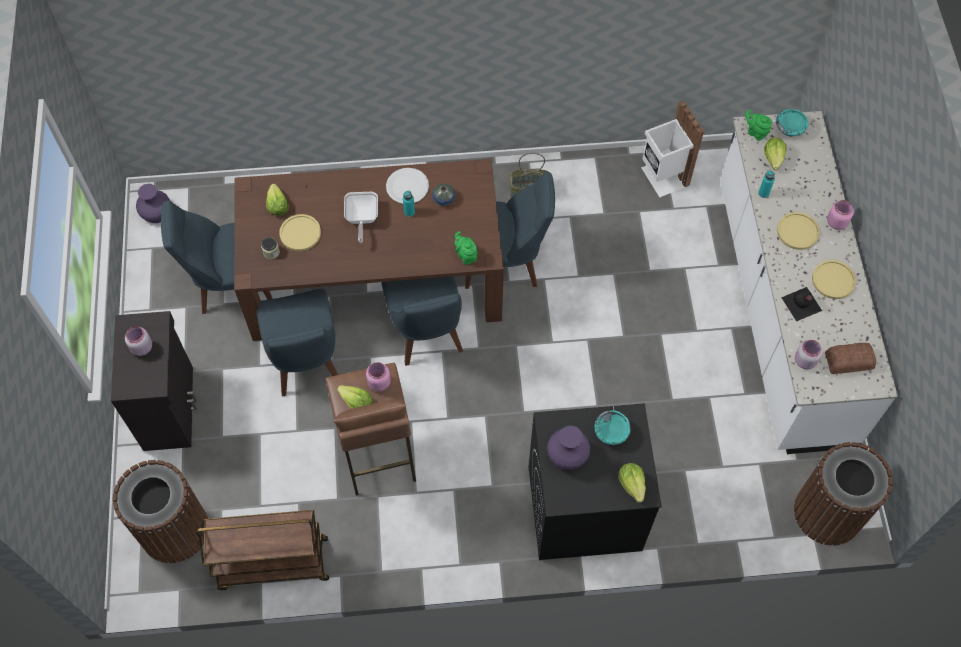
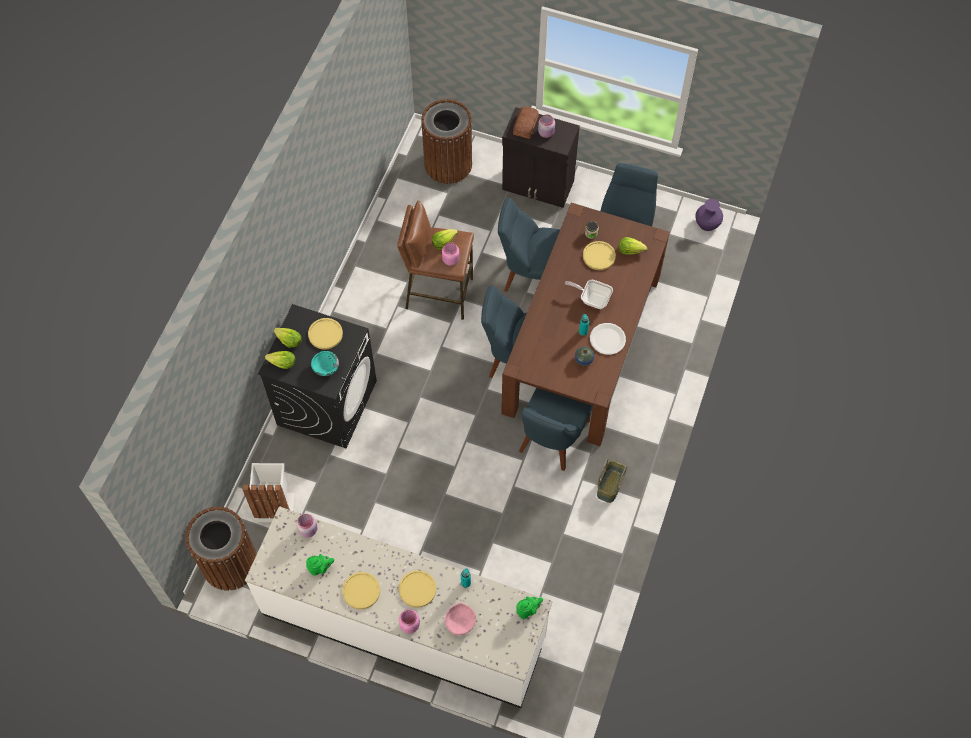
camera: 115 degrees right, 0 degrees up
brown cart [196,510,329,591] -> none
green teapot [455,231,477,265] -> green teapot moved to [306,554,334,576]
purple vase [547,426,590,470] -> yellow plate [308,318,343,350]
white trash can [641,101,704,197] -> white trash can moved to [243,463,294,522]
lettuce [764,137,787,170] -> lettuce moved to [274,328,302,347]
turquoise bowl [776,109,808,137] -> none
black bottle [781,287,822,322] -> none
bread [825,343,876,374] -> bread moved to [513,107,539,139]
none -> pink bowl [445,603,476,635]

